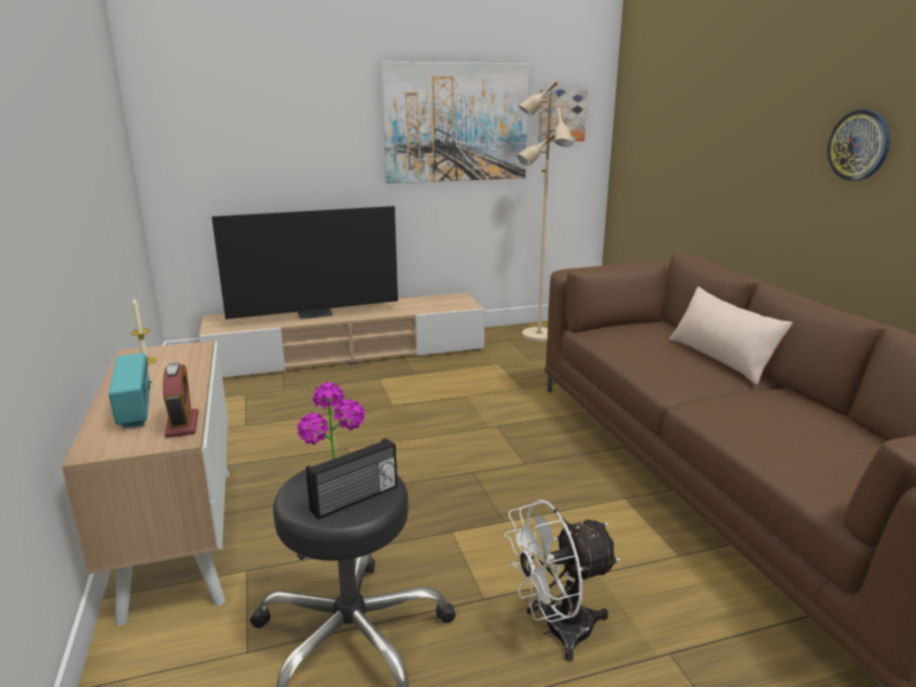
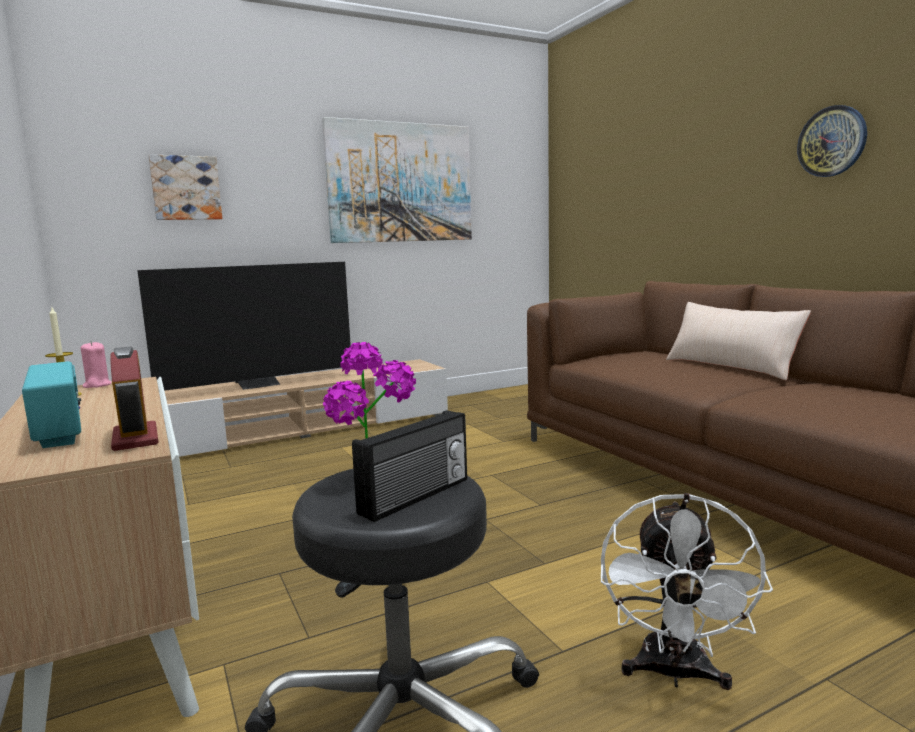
camera: 10 degrees left, 10 degrees down
white fan [504,499,620,662] -> white fan turned 45 degrees counterclockwise [601,493,773,690]
beige floor lamp [517,81,573,342] -> none
picture [538,89,588,142] -> picture moved to [149,154,222,220]
none -> pink candle [80,341,112,388]

